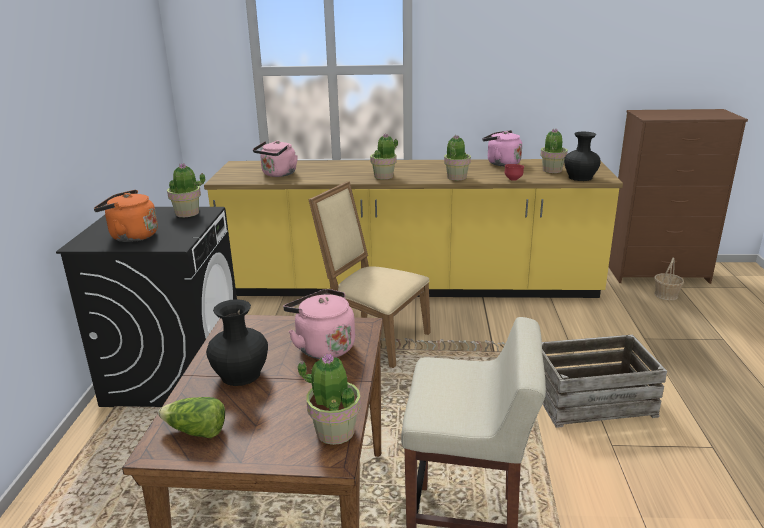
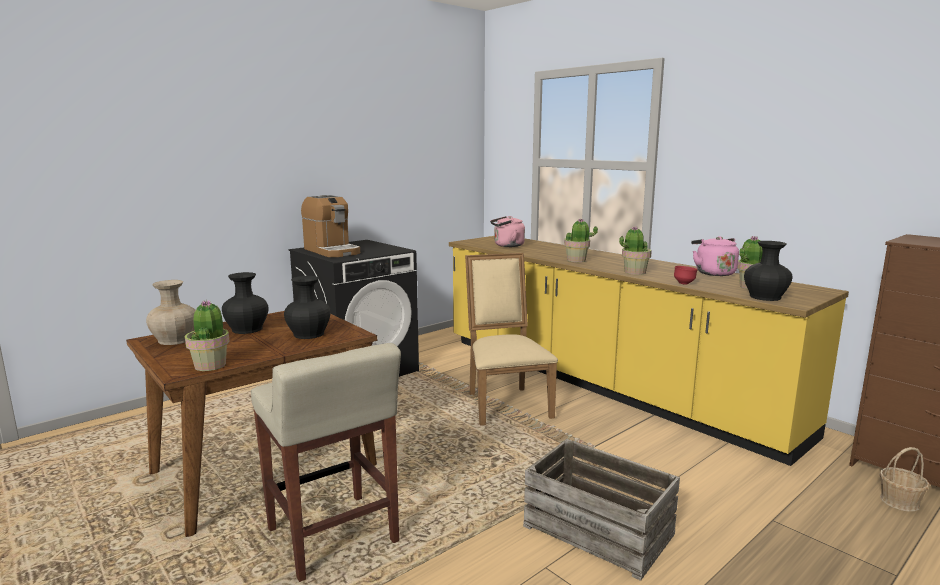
camera: 45 degrees right, 10 degrees down
orange kettle [94,190,158,242] -> coffee machine [301,195,360,257]
lettuce [158,397,225,438] -> beige vase [146,280,196,345]
potted plant [167,163,205,217] -> none
pink kettle [283,289,355,359] -> black vase [284,276,331,339]

